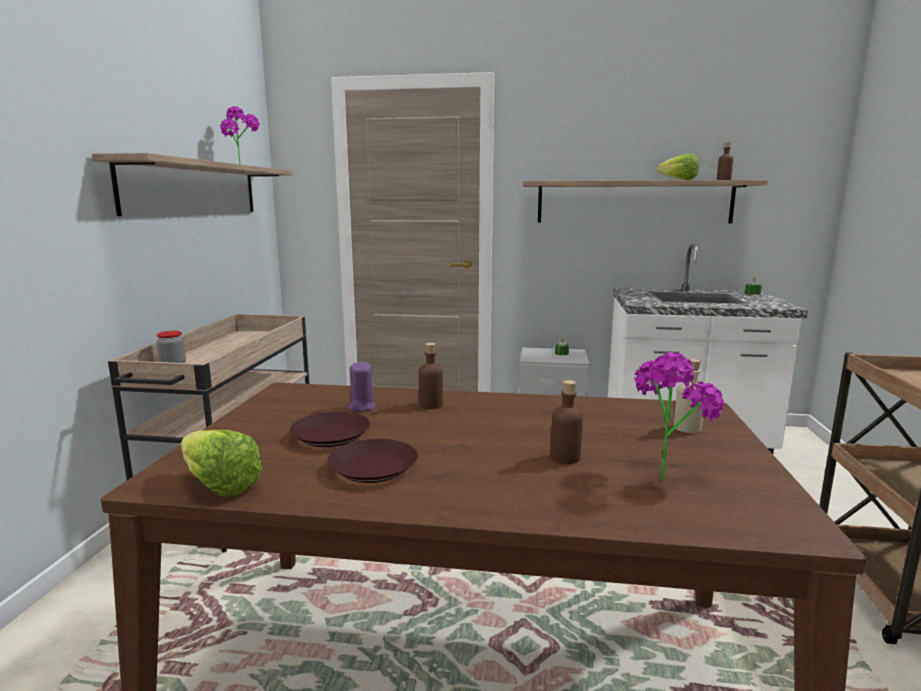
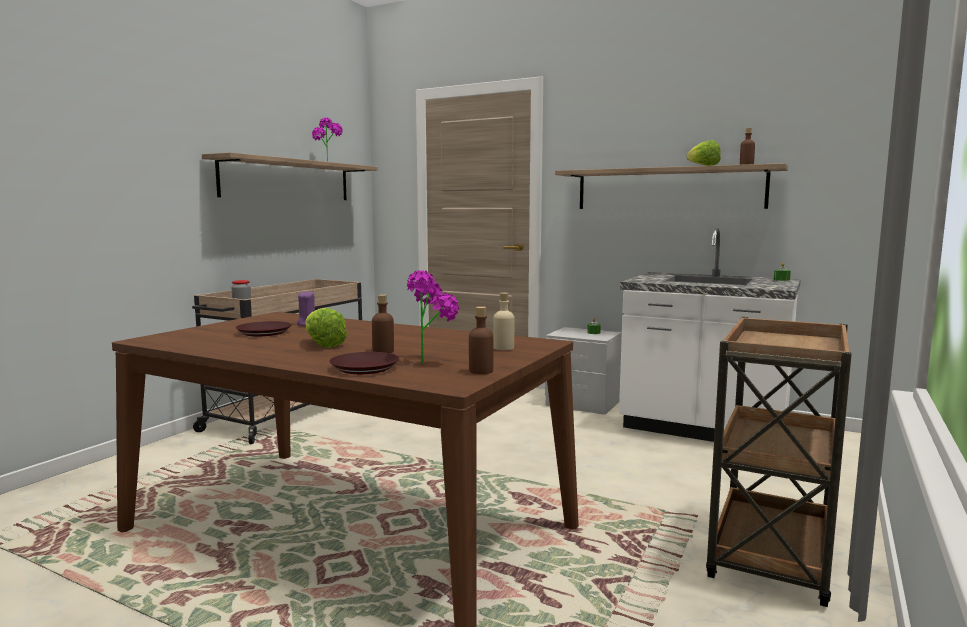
camera: 20 degrees right, 5 degrees down
lettuce [181,430,262,497] -> lettuce moved to [305,308,347,348]
brown plate [327,439,418,483] -> brown plate moved to [329,352,399,374]
brown bottle [419,343,443,409] -> brown bottle moved to [469,306,493,374]

